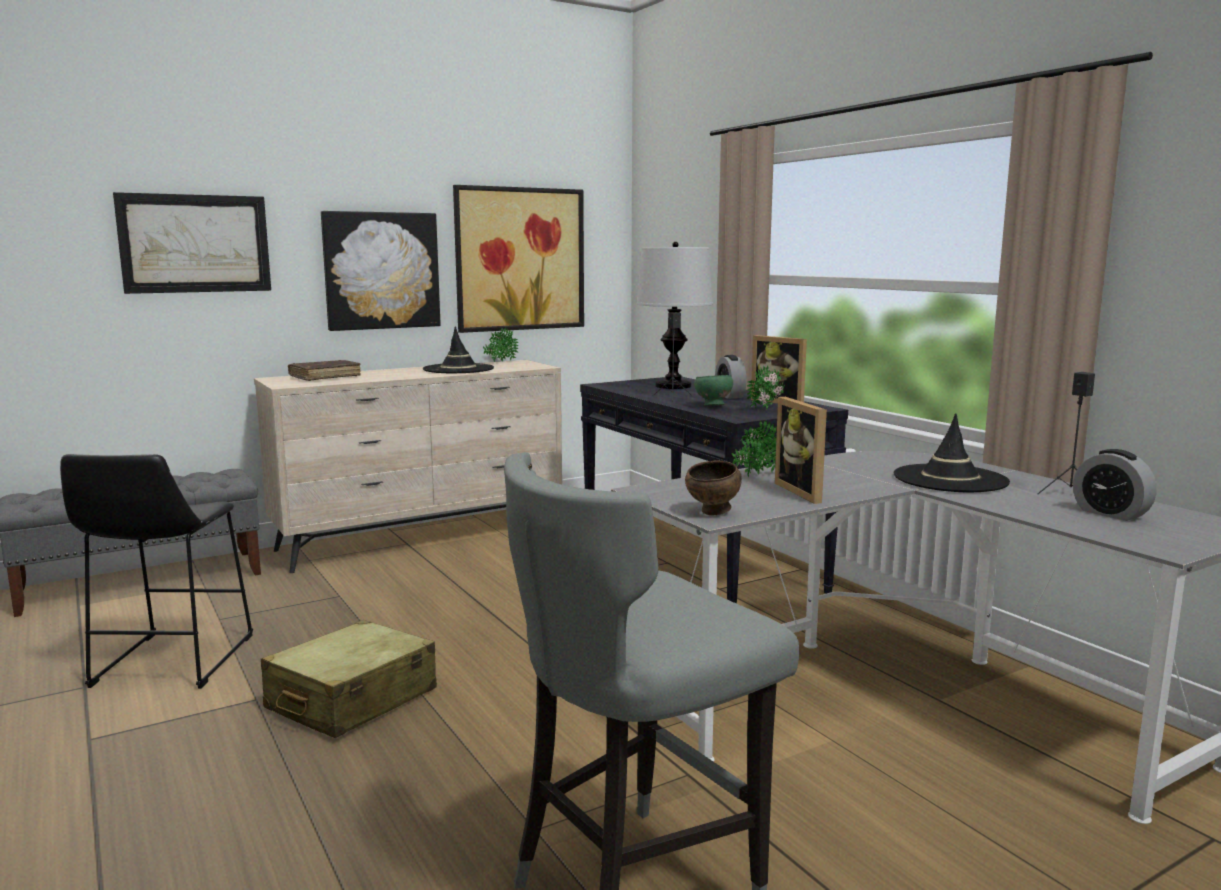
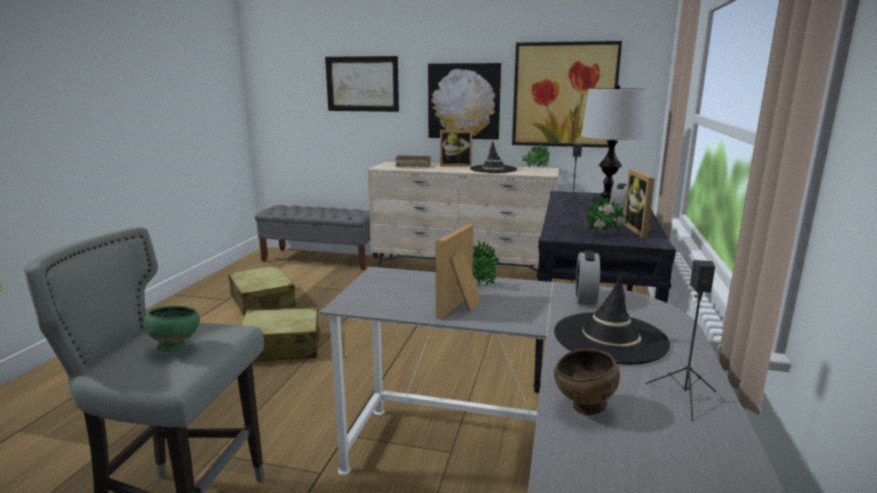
camera: 45 degrees right, 5 degrees up
black stool [60,454,253,689] -> beige suitcase [228,265,296,316]
brown bowl [685,461,742,515] -> brown bowl moved to [554,349,620,415]
green bowl [694,375,733,406] -> green bowl moved to [144,306,200,352]
alarm clock [1073,449,1157,521] -> alarm clock moved to [575,251,600,305]
none -> picture frame [440,130,472,167]

